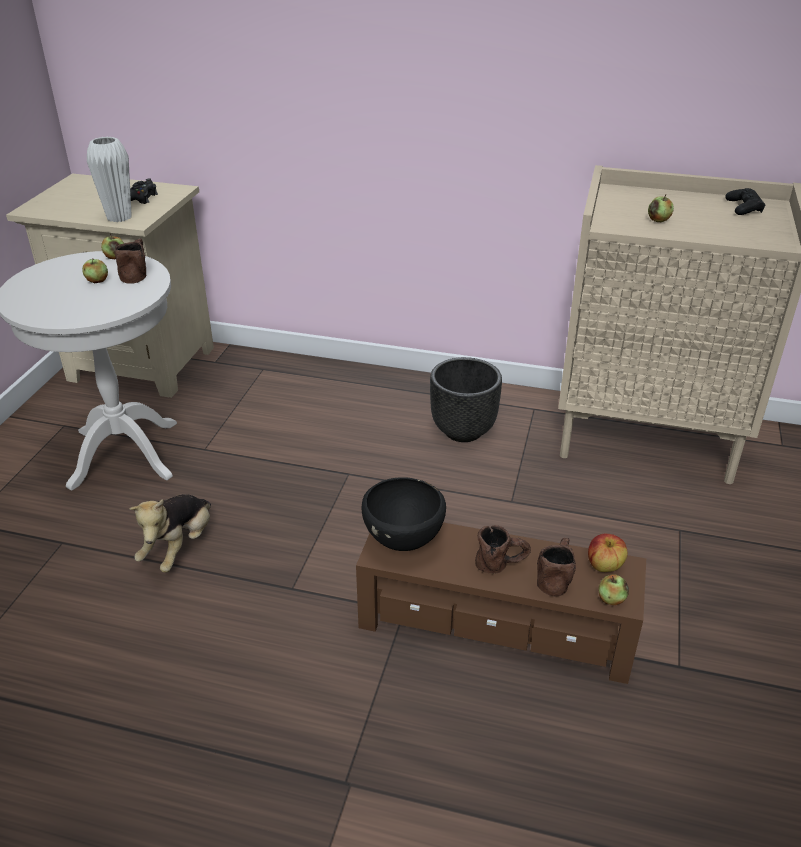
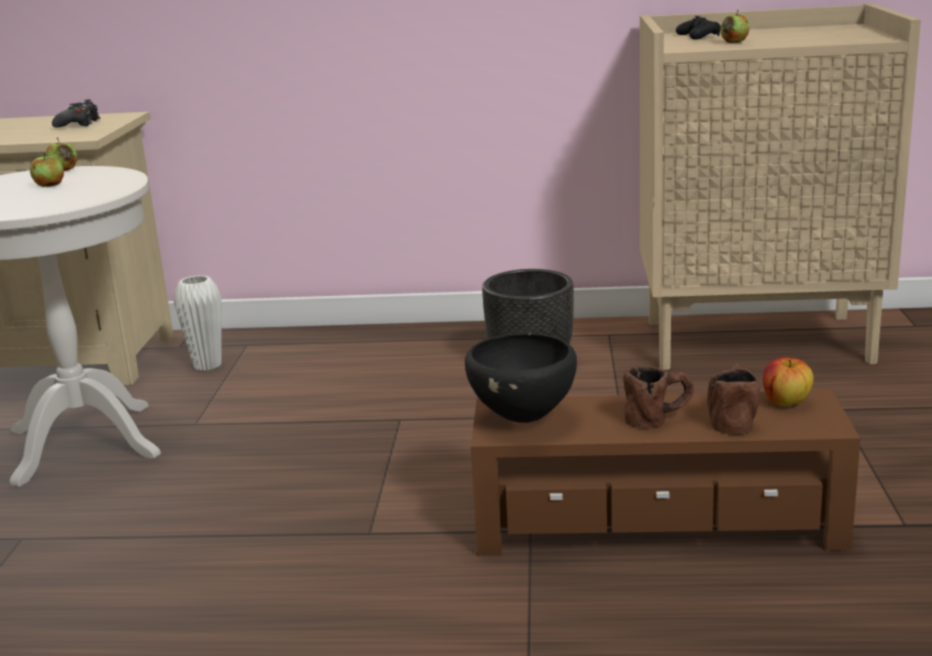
camera: 10 degrees left, 15 degrees down
white vase [87,137,132,222] -> white vase moved to [174,275,222,371]
brown mug [114,238,146,284] -> none
plush toy [129,494,211,572] -> none
apple [598,574,629,605] -> none
black game controller [725,188,765,215] -> black game controller moved to [676,16,721,40]

